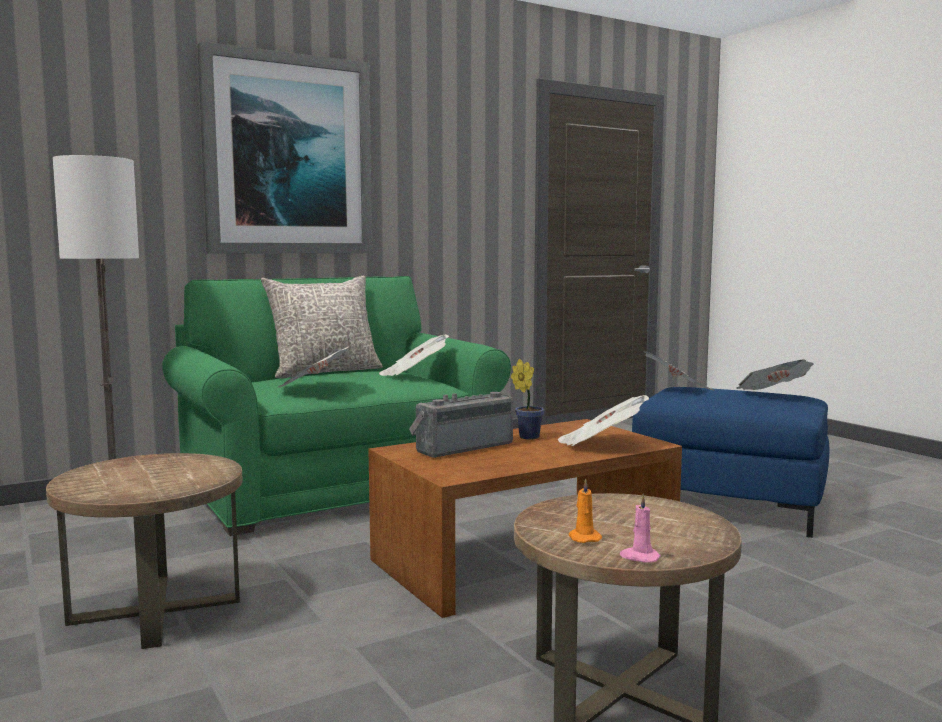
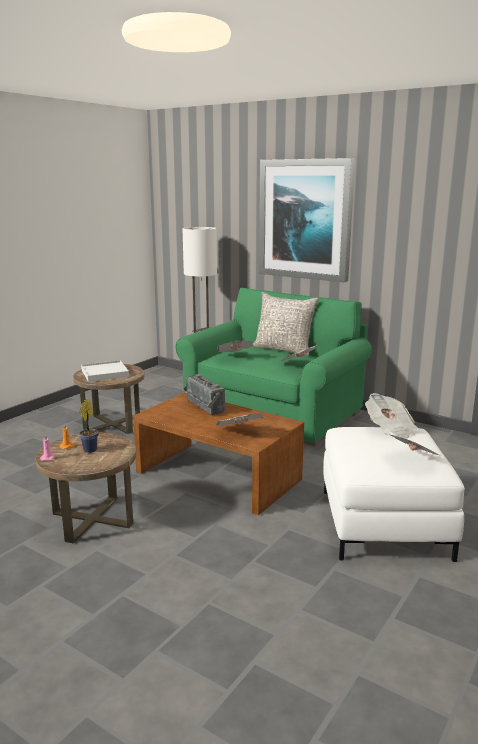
camera: 65 degrees right, 10 degrees up
radio [409,392,513,458] -> radio turned 150 degrees counterclockwise [183,374,225,415]
potted plant [511,359,544,440] -> potted plant moved to [79,399,99,453]
blue ottoman [632,387,829,538] -> white ottoman [323,427,465,562]
none -> white tray [81,360,129,382]

